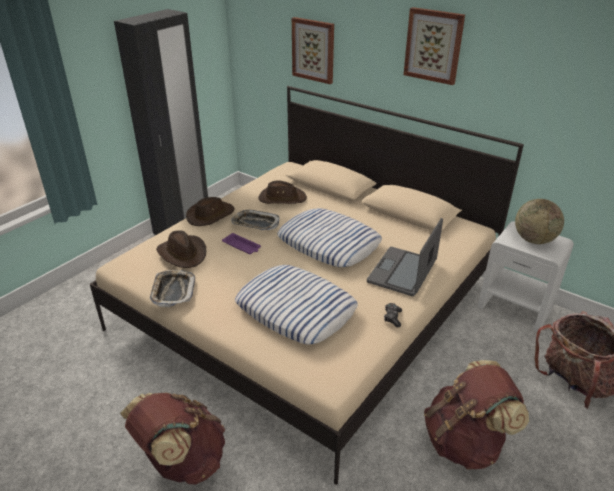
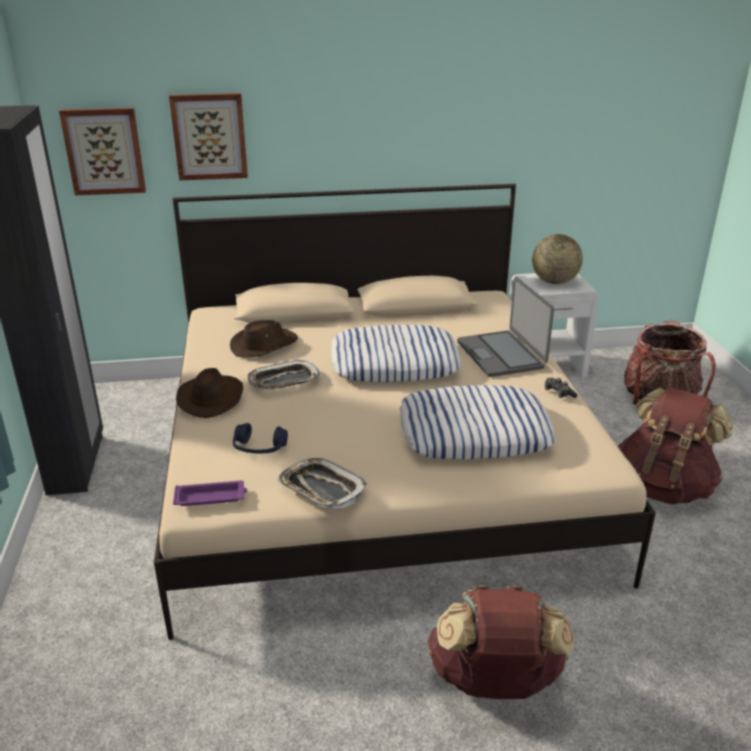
camera: 45 degrees left, 5 degrees down
brown hat [156,230,206,268] -> blue headphones [233,423,288,454]
purple tray [222,233,261,254] -> purple tray moved to [173,481,248,506]
picture [403,7,465,85] -> picture moved to [59,108,146,195]

